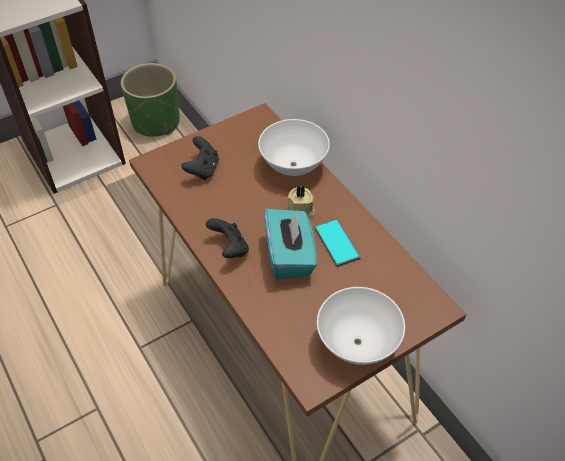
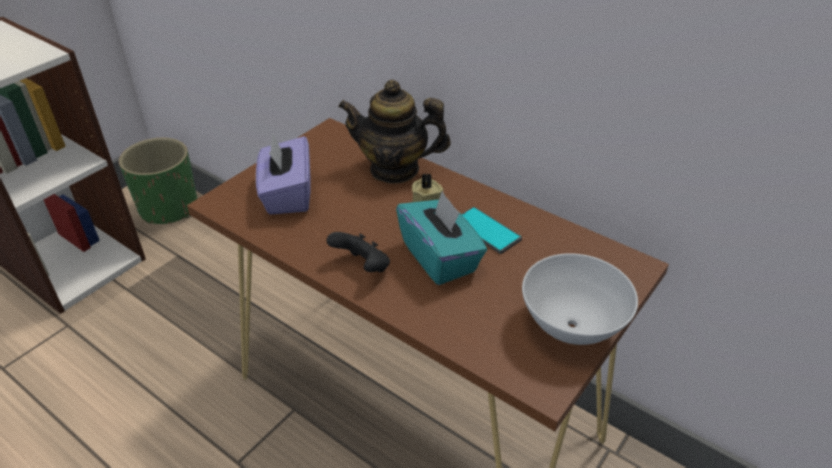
camera: 20 degrees left, 10 degrees down
black game controller [181,136,219,180] -> purple tissue box [256,134,311,214]
white bowl [258,119,330,176] -> teapot [338,80,451,184]

